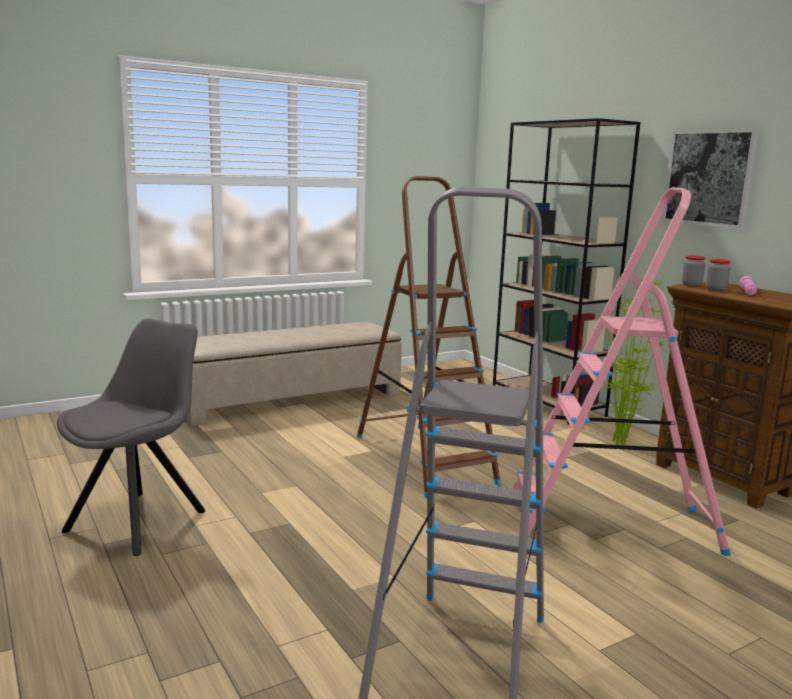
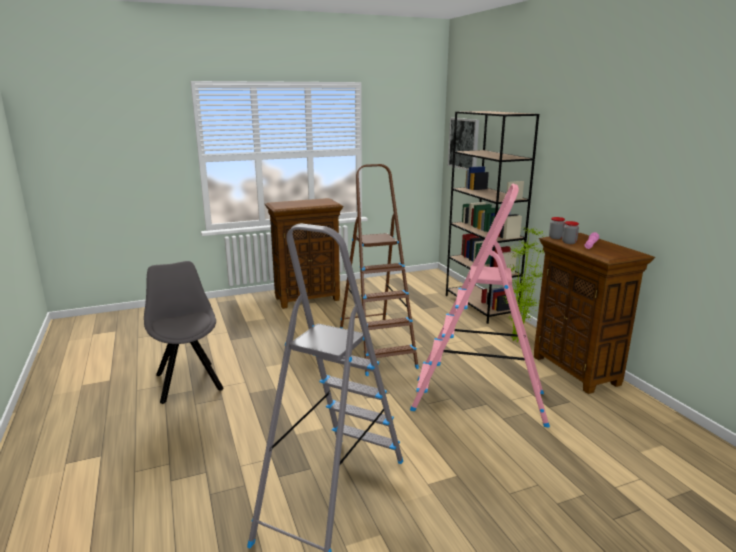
camera: 10 degrees right, 5 degrees up
grey chair [57,318,205,556] -> grey chair turned 60 degrees counterclockwise [144,261,224,404]
beige bench [185,322,402,426] -> brown cabinet [265,198,344,309]
picture [662,128,760,229] -> picture moved to [448,118,479,170]

